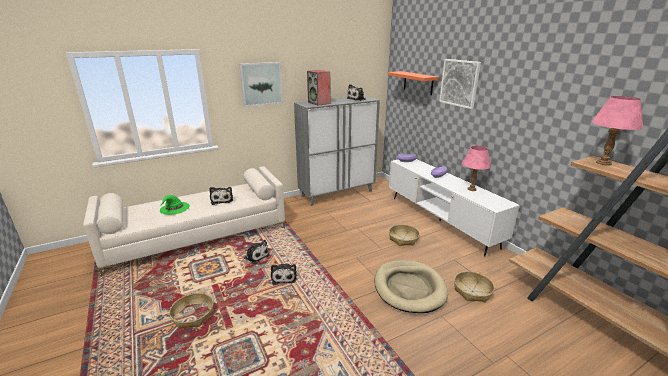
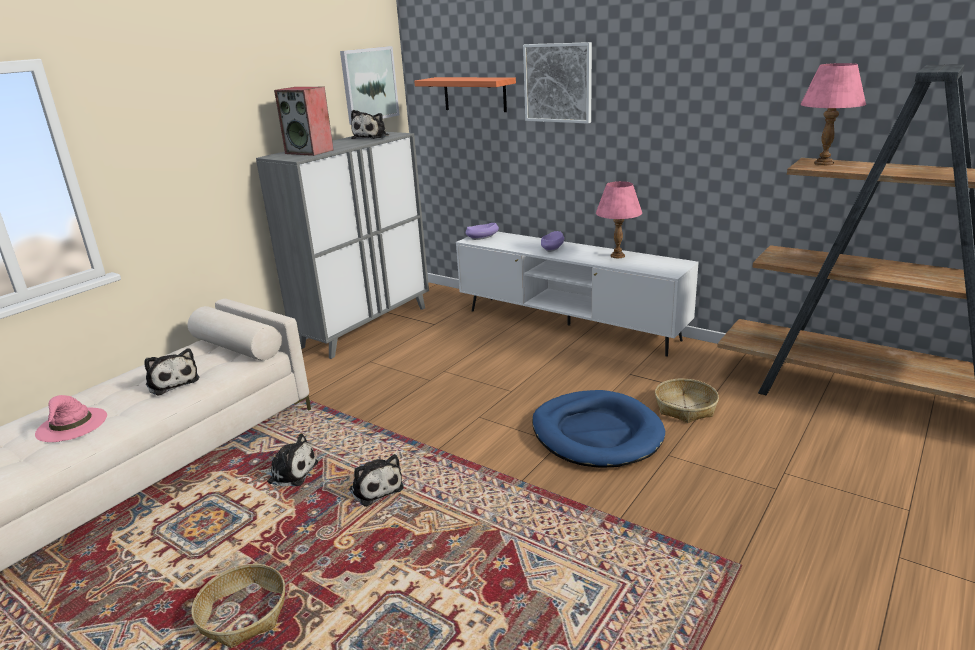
camera: 25 degrees left, 0 degrees up
green hat [160,195,190,215] -> pink hat [35,395,107,442]
picture [239,62,283,107] -> picture moved to [340,46,399,125]
beige dog bed [374,260,448,313] -> blue dog bed [532,390,665,468]
basket [389,224,420,246] -> none

